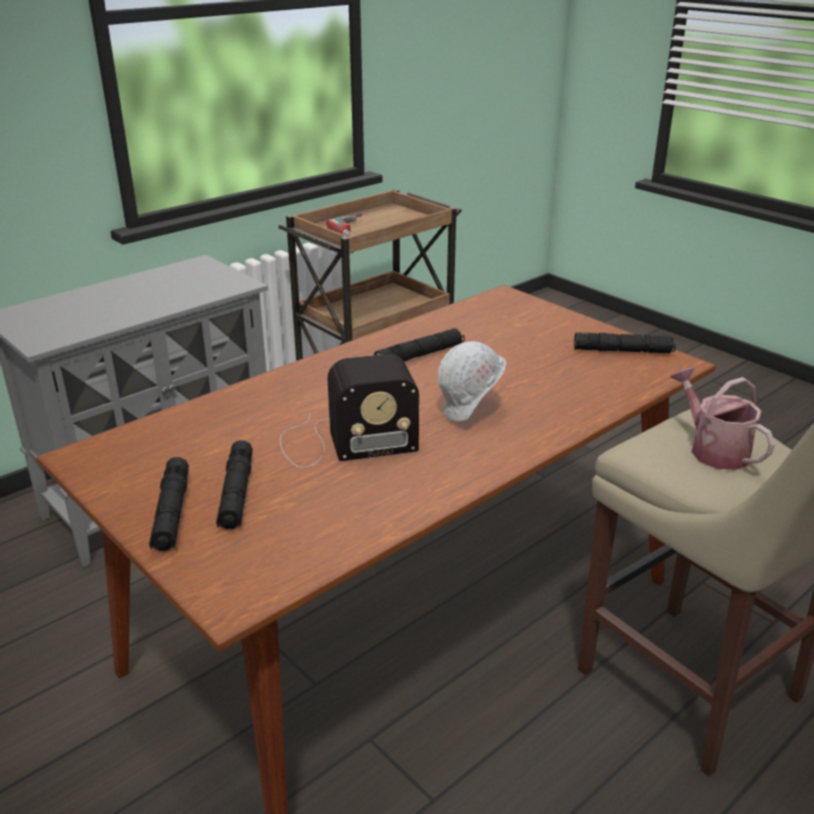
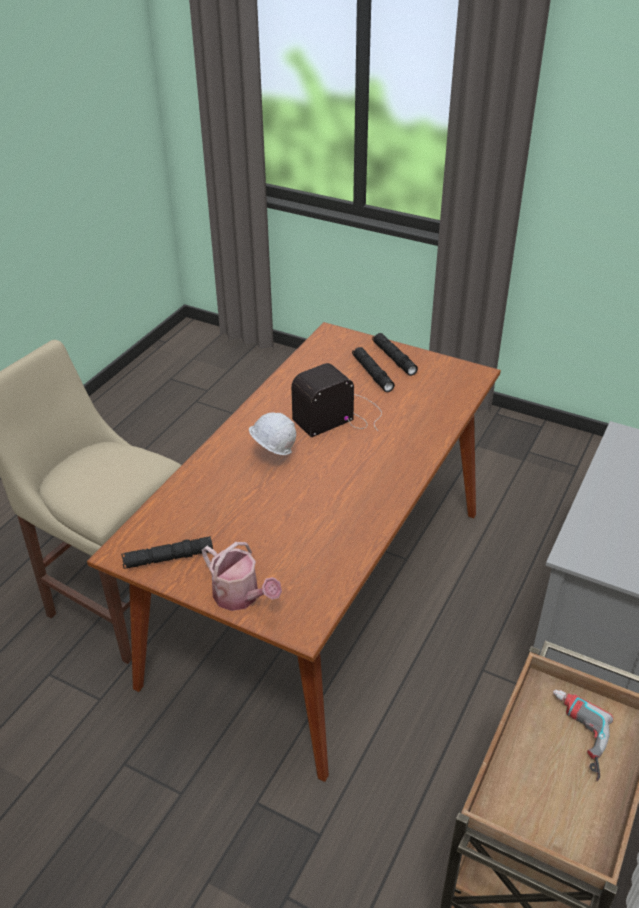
camera: 160 degrees right, 10 degrees up
black flashlight [374,328,465,362] -> none
watering can [670,367,775,470] -> watering can moved to [202,542,282,611]

